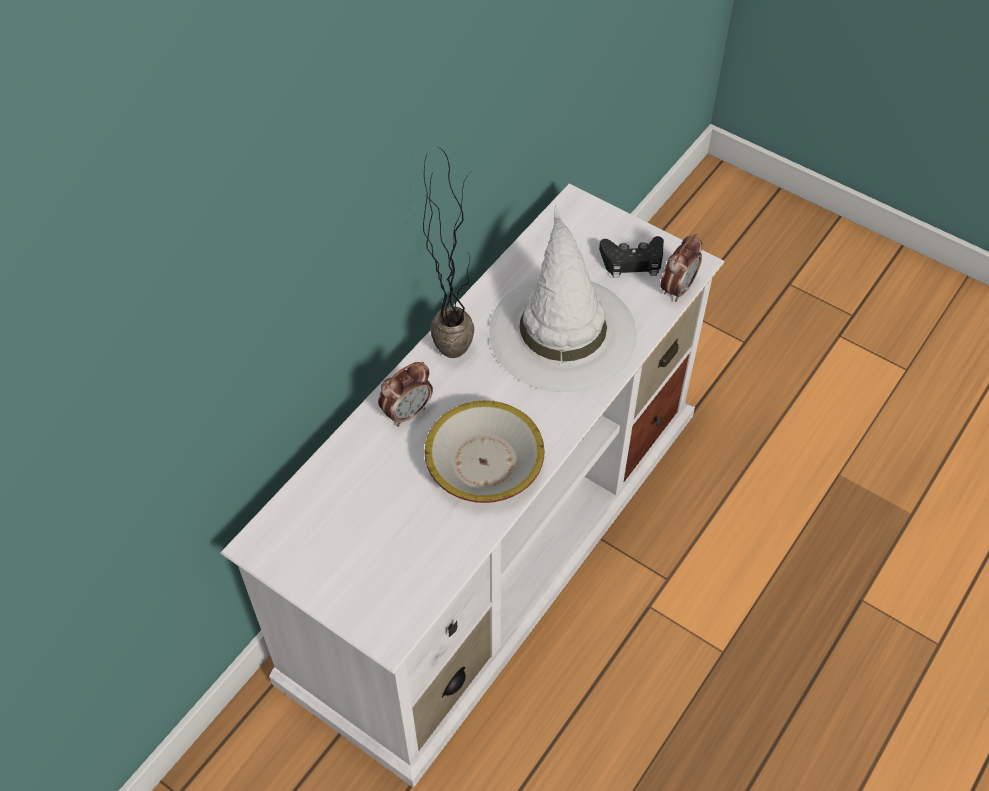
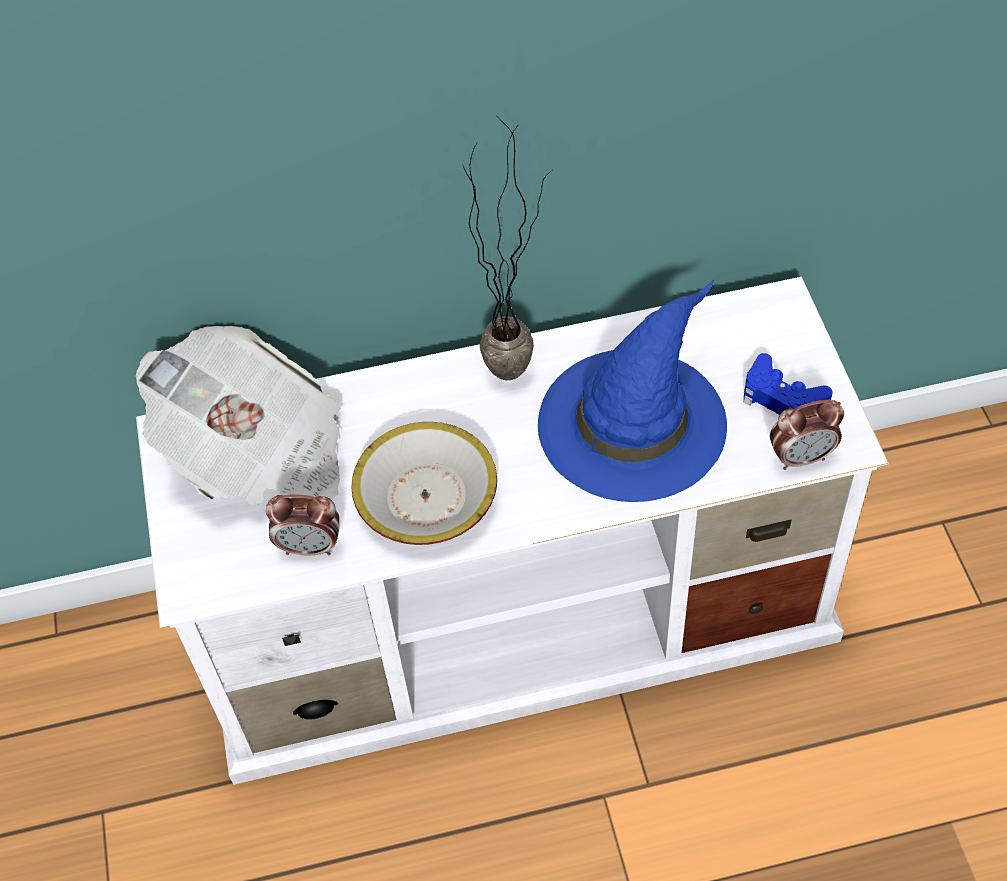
camera: 45 degrees right, 0 degrees up
alarm clock [378,362,433,427] -> alarm clock moved to [266,495,339,556]
white hat [489,206,637,392] -> blue hat [538,280,727,502]
black game controller [599,236,664,278] -> blue game controller [743,353,833,415]
none -> newspaper [136,326,341,506]

